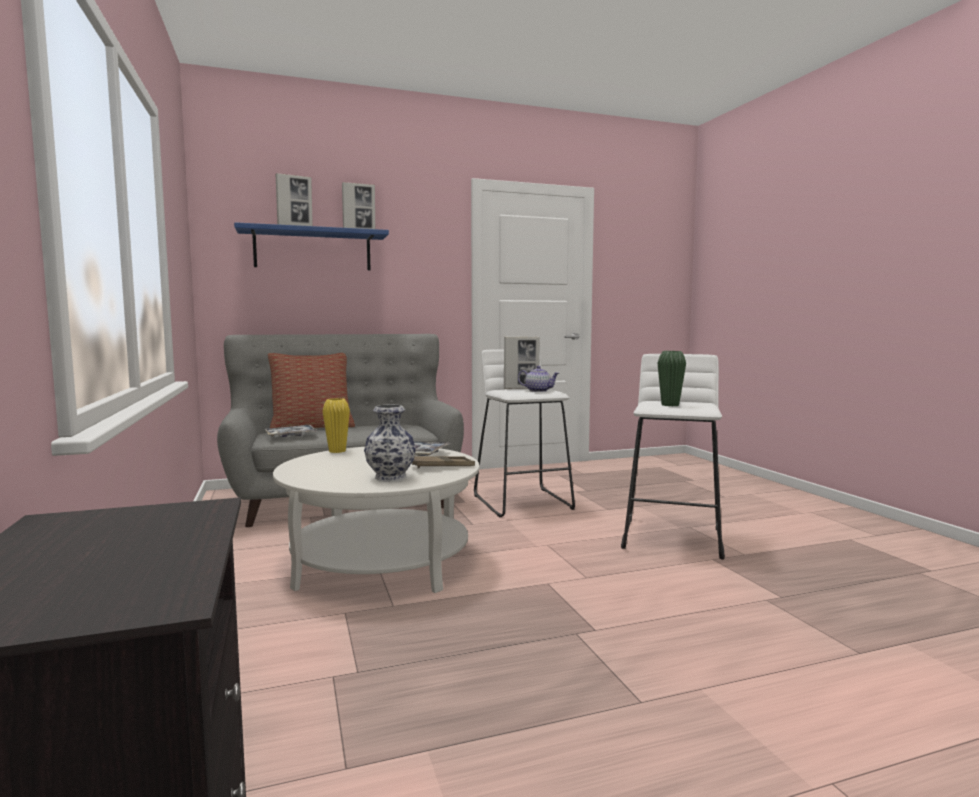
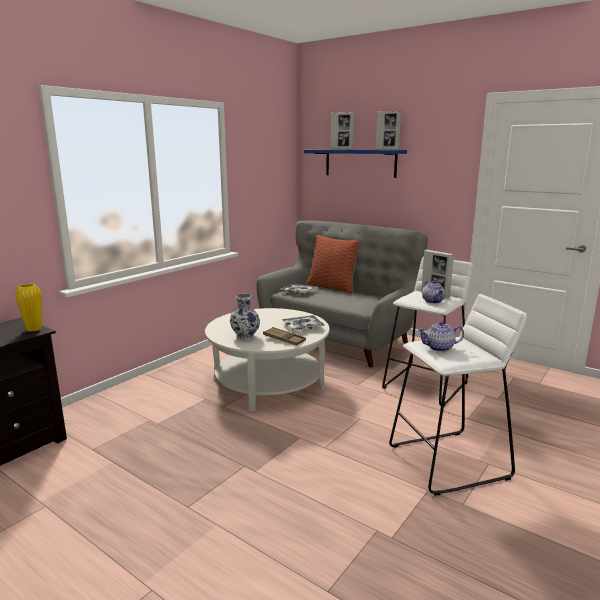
camera: 55 degrees right, 10 degrees up
yellow vase [322,398,350,453] -> yellow vase moved to [15,284,42,332]
green vase [657,351,686,406] -> teapot [418,321,464,352]

